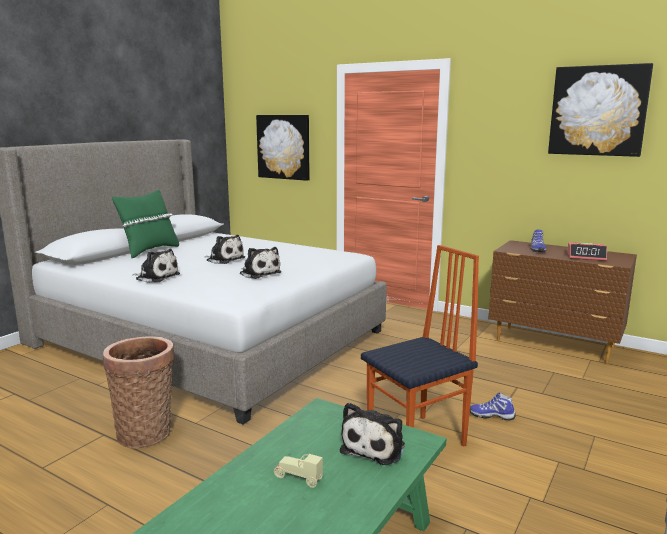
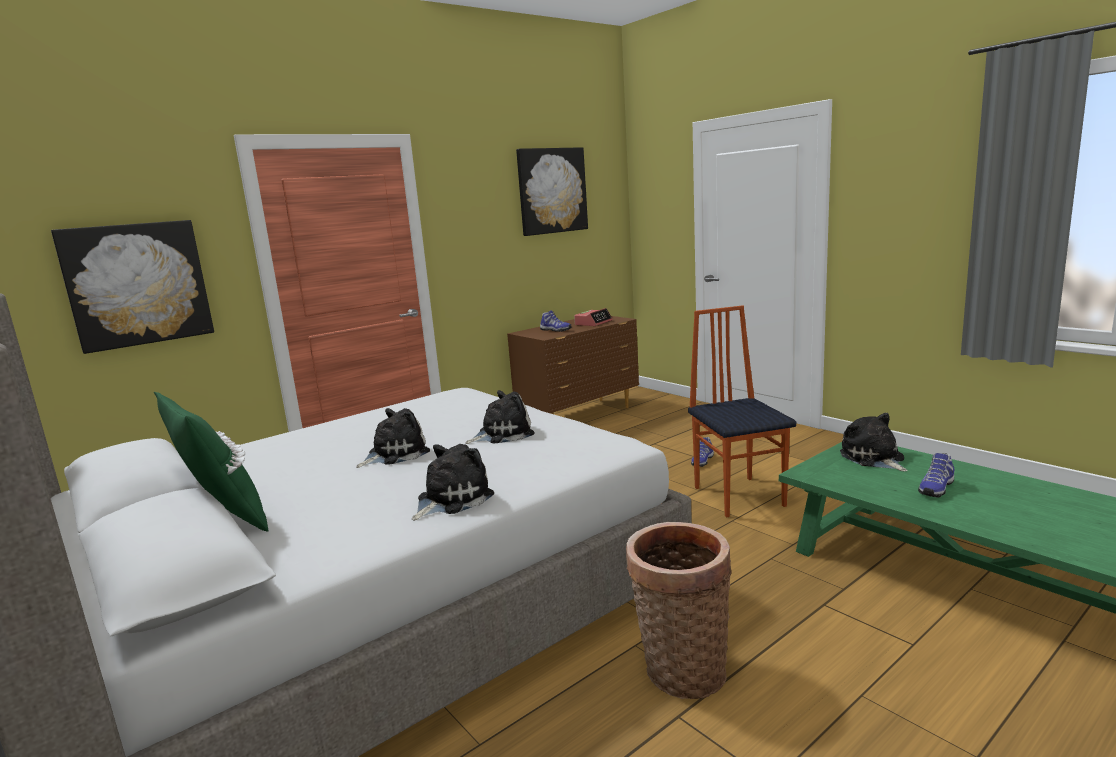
camera: 70 degrees left, 0 degrees up
beige toy car [274,454,323,488] -> shoe [918,453,954,497]
plush toy [340,402,405,465] -> plush toy turned 150 degrees counterclockwise [840,413,908,471]

